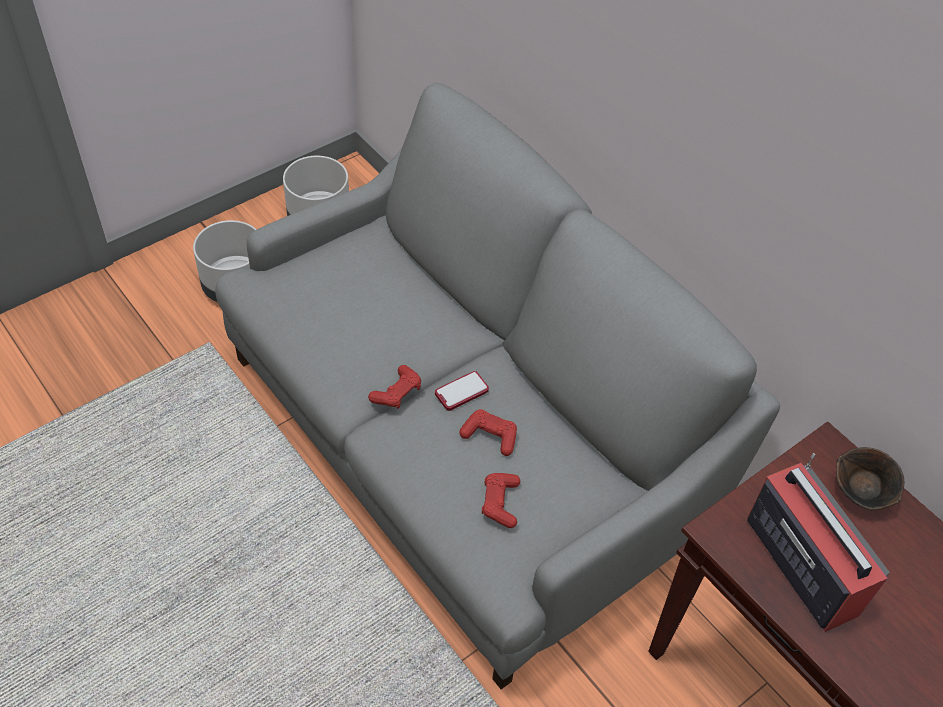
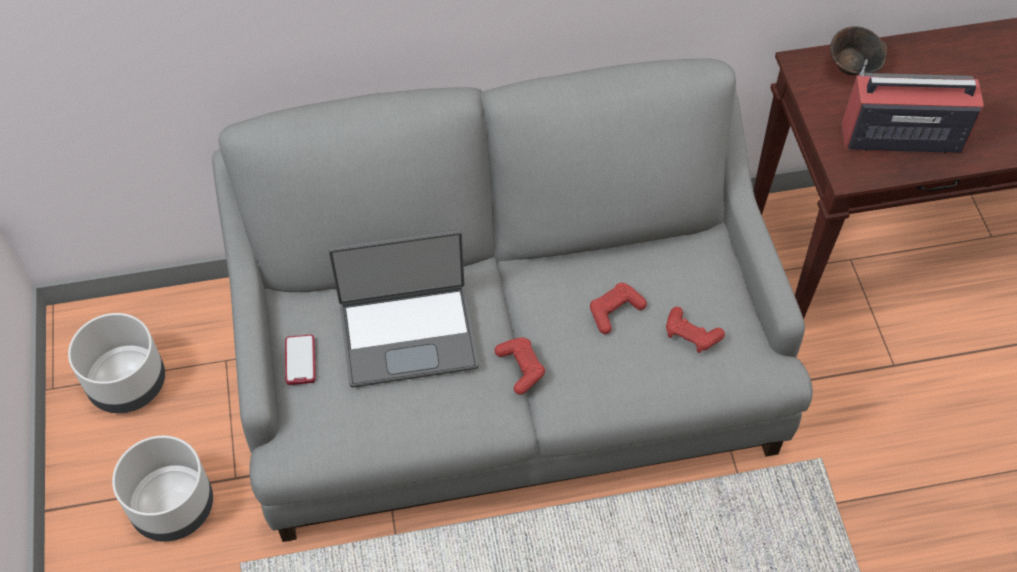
camera: 60 degrees left, 5 degrees up
phone [435,371,489,411] -> phone moved to [285,335,316,385]
none -> laptop [329,229,479,388]

